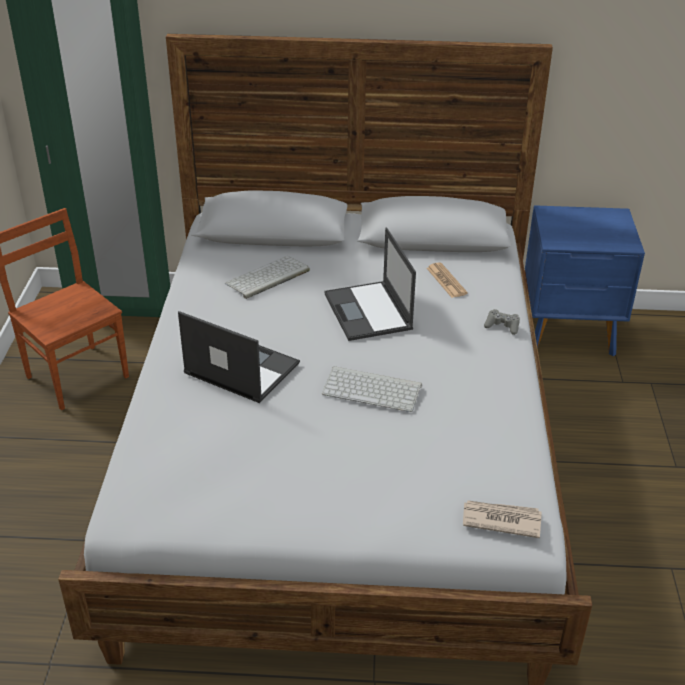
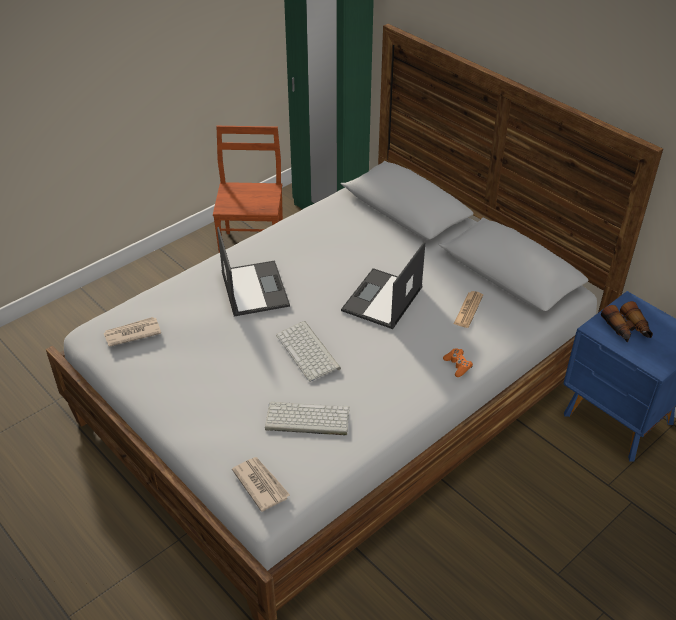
camera: 45 degrees right, 5 degrees up
keyboard [225,256,310,299] -> keyboard moved to [265,402,350,436]
grey game controller [484,309,520,335] -> orange game controller [443,348,473,377]
none -> newspaper [104,317,161,347]
none -> binoculars [601,301,653,343]

